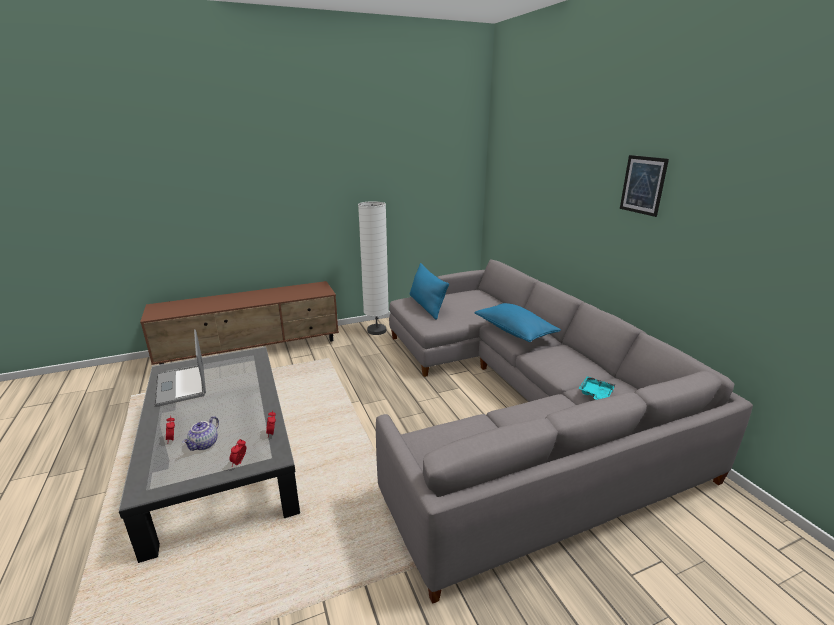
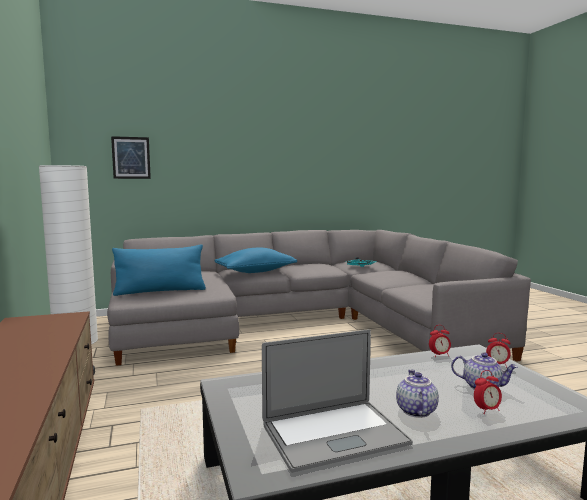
camera: 85 degrees left, 15 degrees down
picture [620,155,669,217] -> picture moved to [111,136,151,179]
none -> teapot [396,369,439,418]

